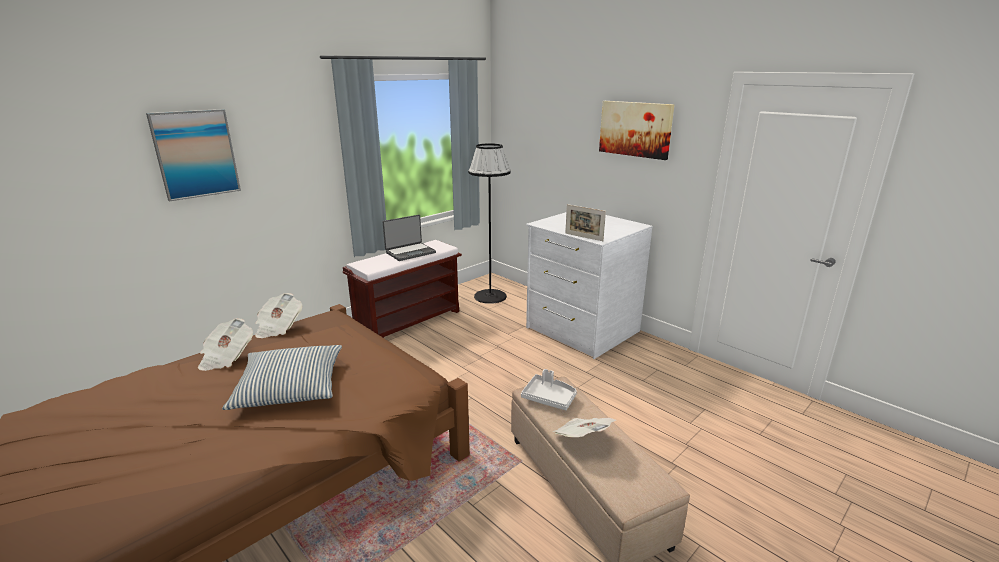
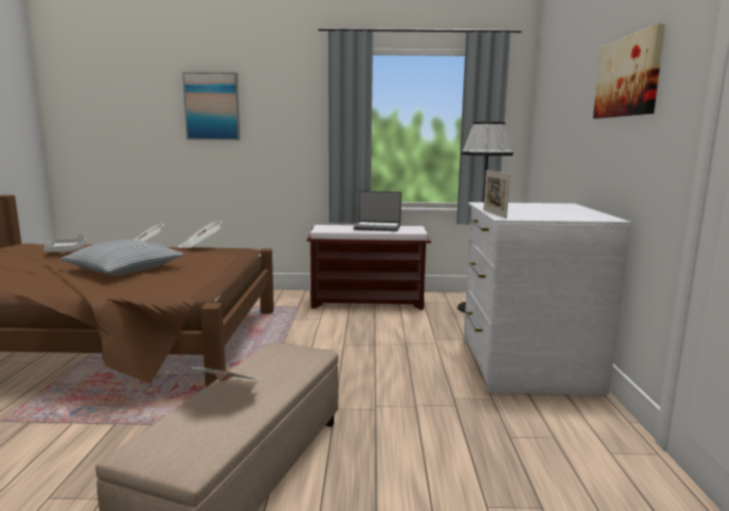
camera: 45 degrees right, 10 degrees down
grey tray [521,369,577,410] -> grey tray moved to [44,232,87,253]

